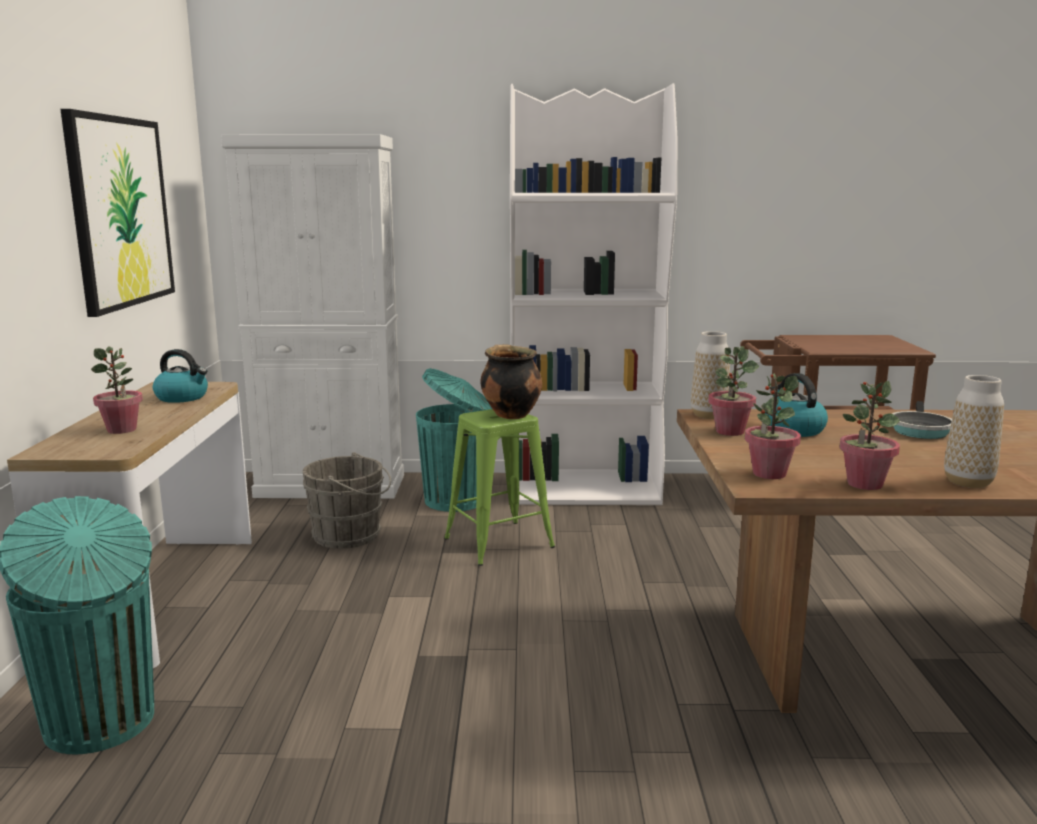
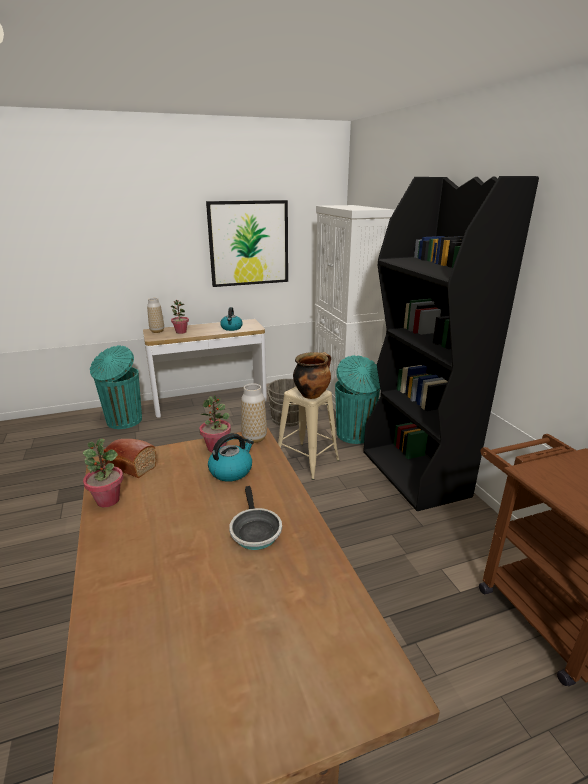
camera: 70 degrees right, 10 degrees up
green stool [444,409,555,566] -> beige stool [278,387,339,480]
white bookcase [510,83,677,505] -> black bookcase [363,176,539,511]
potted plant [745,373,801,479] -> bread [102,439,156,478]
frying pan [892,401,952,439] -> frying pan turned 105 degrees counterclockwise [229,486,282,550]
vase [944,375,1004,488] -> vase moved to [147,298,164,333]

